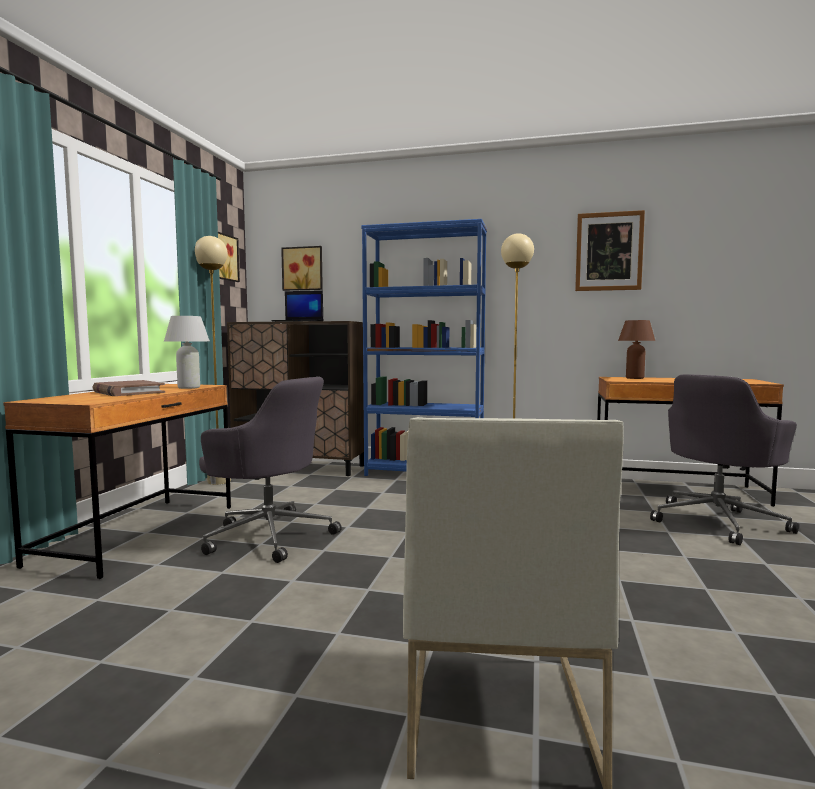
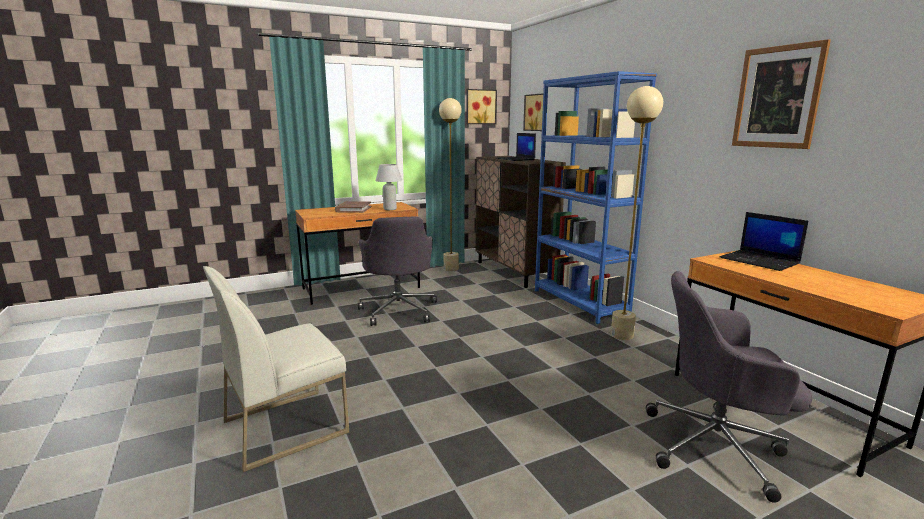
camera: 50 degrees right, 10 degrees up
brown table lamp [618,320,655,379] -> laptop [720,212,808,271]

